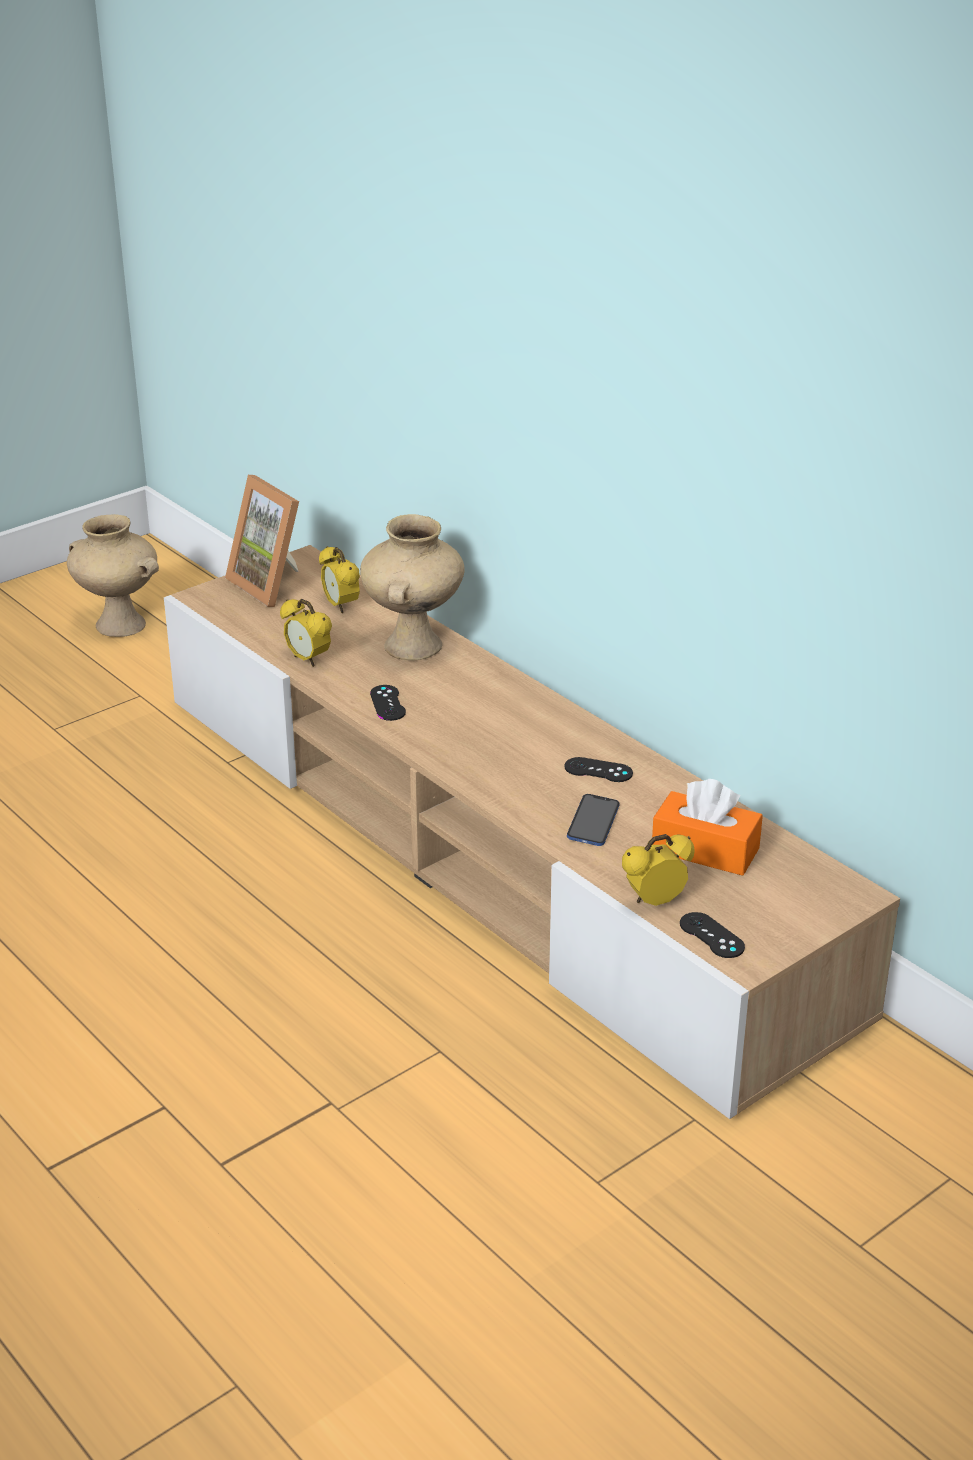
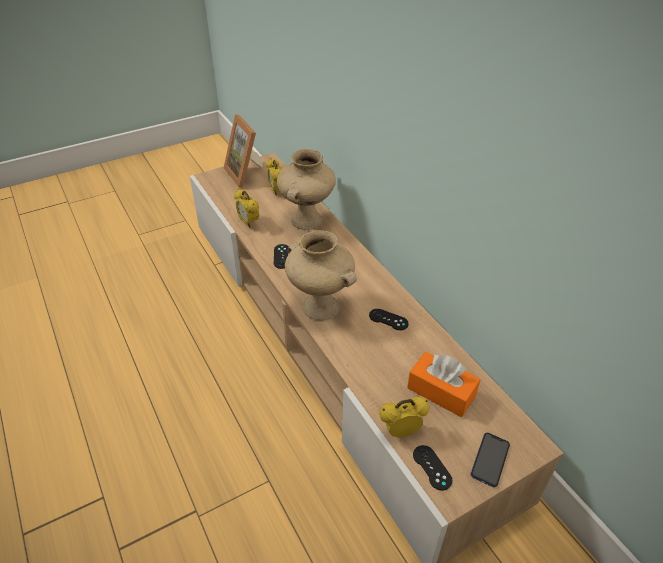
camera: 10 degrees right, 10 degrees up
beige vase [67,514,159,637] -> beige vase moved to [285,230,357,320]
phone [567,794,620,846] -> phone moved to [471,433,510,487]

